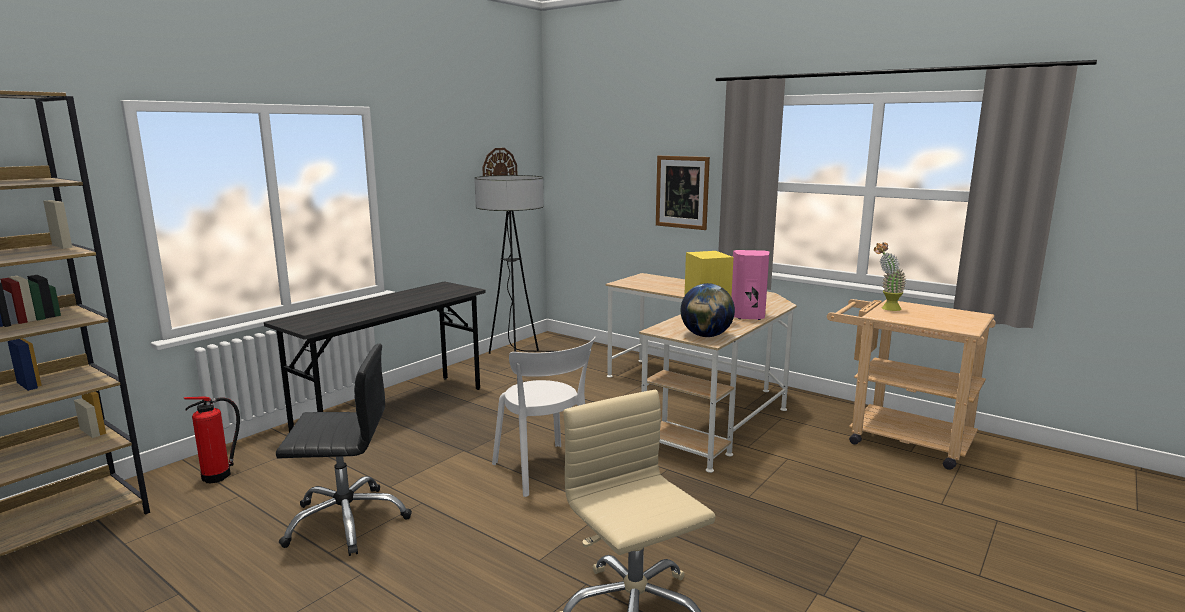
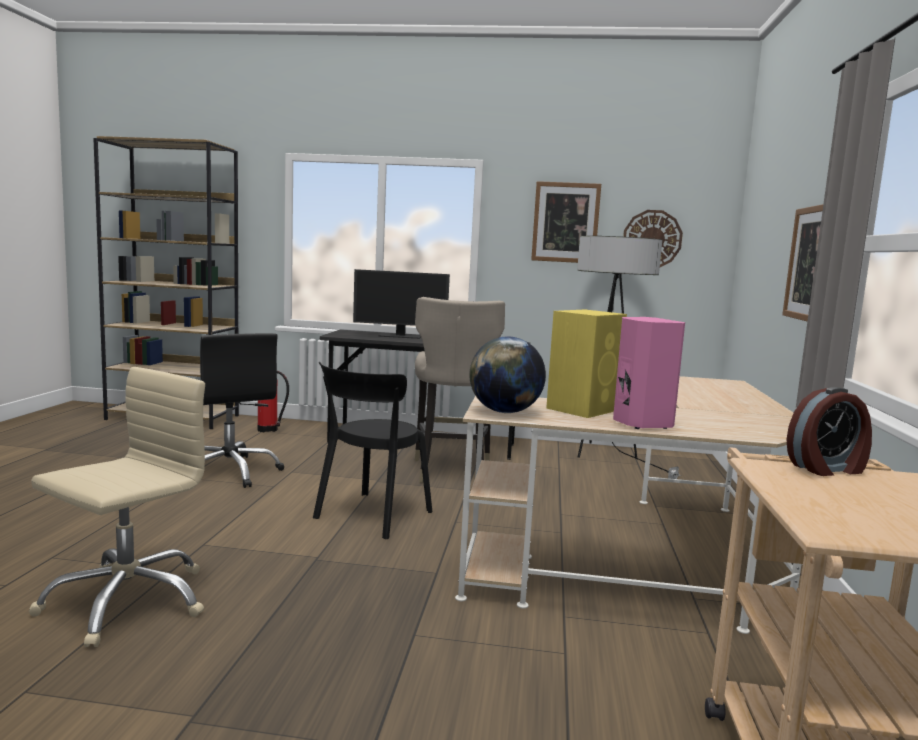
camera: 60 degrees right, 5 degrees down
white chair [492,337,595,497] -> black chair [313,362,432,539]
potted plant [874,242,906,311] -> alarm clock [786,387,872,476]
none -> monitor [353,269,450,339]
none -> beige stool [415,297,505,483]
none -> picture [531,181,601,263]

